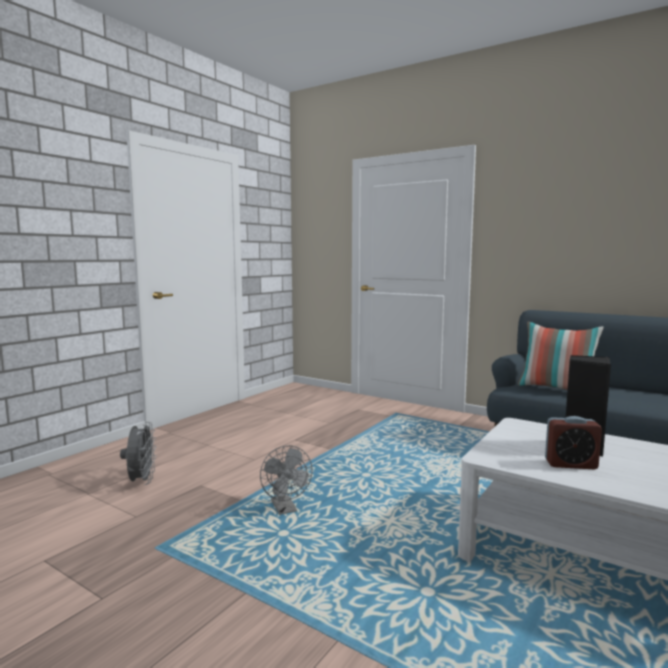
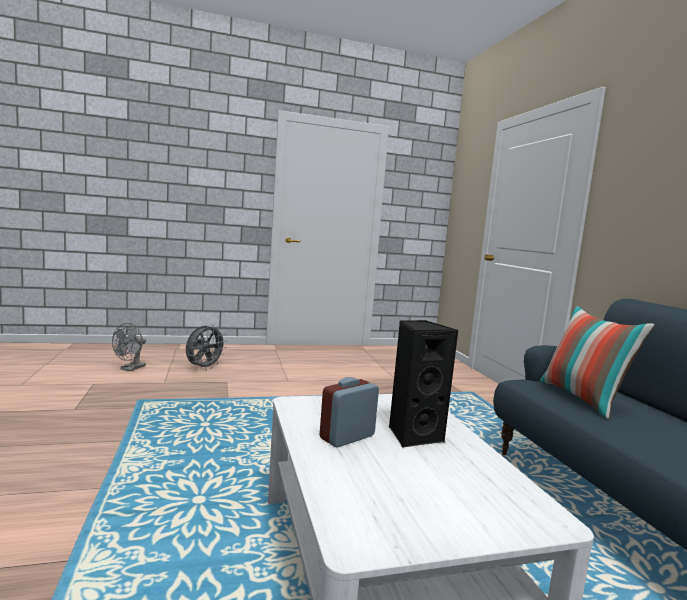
camera: 40 degrees right, 0 degrees up
grey fan [260,445,313,515] -> grey fan moved to [112,323,146,371]
alarm clock [545,416,602,469] -> alarm clock turned 90 degrees clockwise [320,377,379,447]

